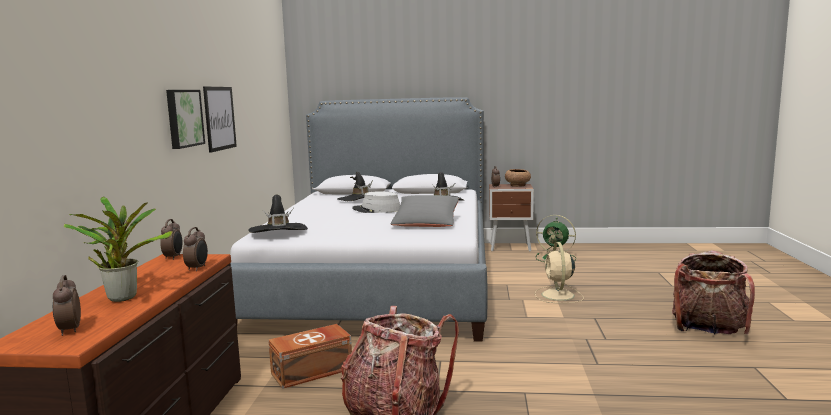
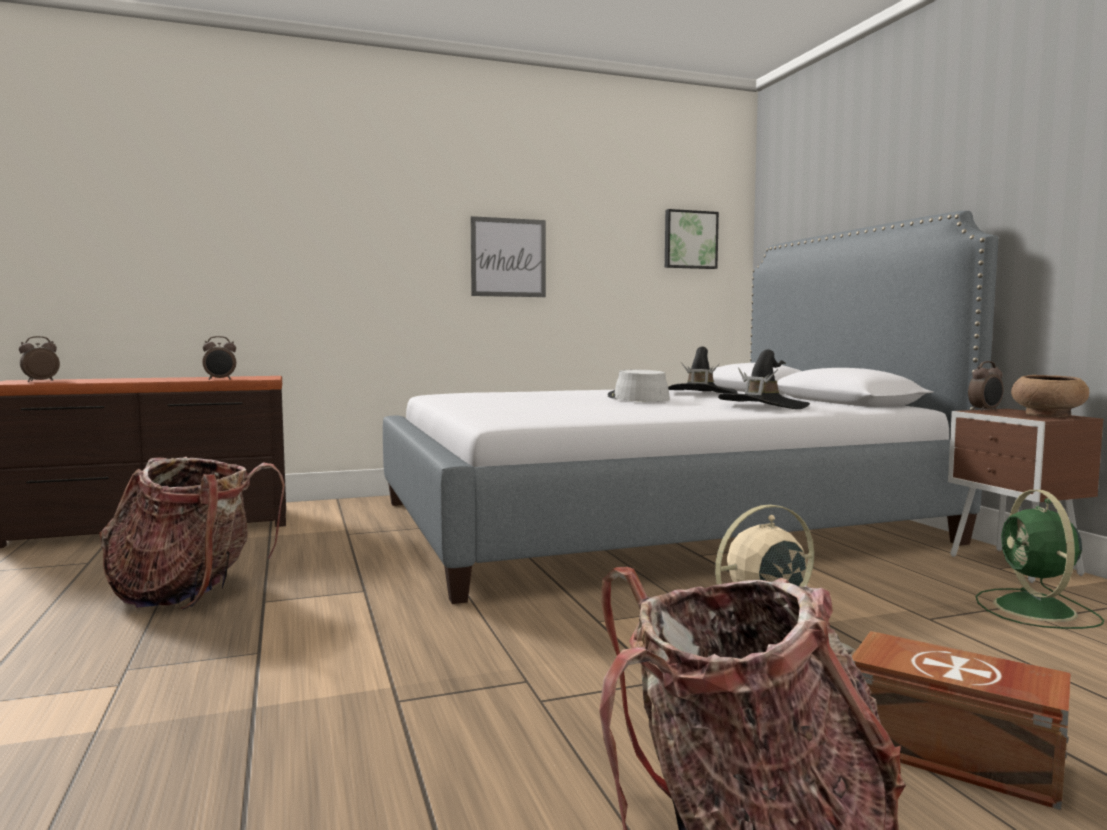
camera: 65 degrees right, 5 degrees down
potted plant [64,197,173,302] -> none
alarm clock [160,219,182,260] -> none
picture [166,90,205,149] -> picture moved to [665,209,719,269]
black hat [249,195,308,233] -> none
brown storage box [268,324,352,389] -> brown storage box moved to [852,631,1071,810]
grey pillow [391,195,459,227] -> none

